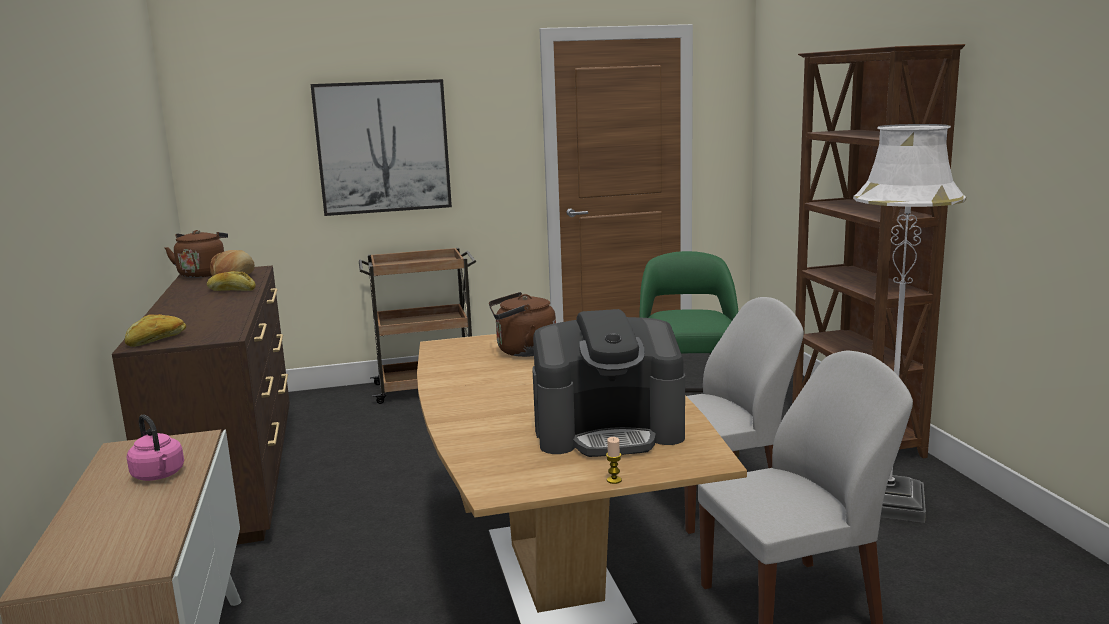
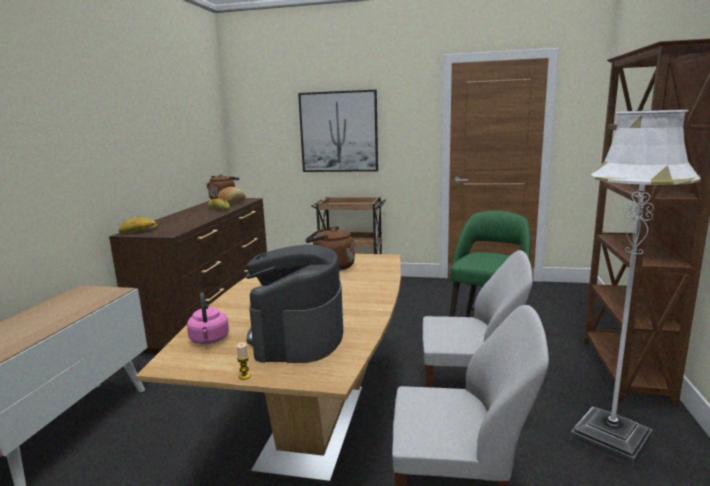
camera: 25 degrees right, 0 degrees up
pink kettle [127,414,184,481] -> pink kettle moved to [187,292,229,344]
coffee machine [532,309,685,457] -> coffee machine turned 75 degrees clockwise [246,244,343,363]

